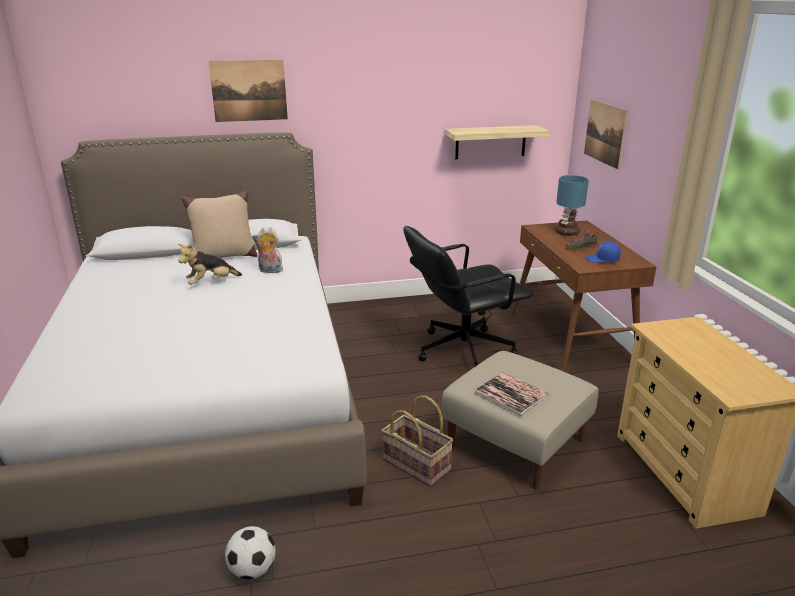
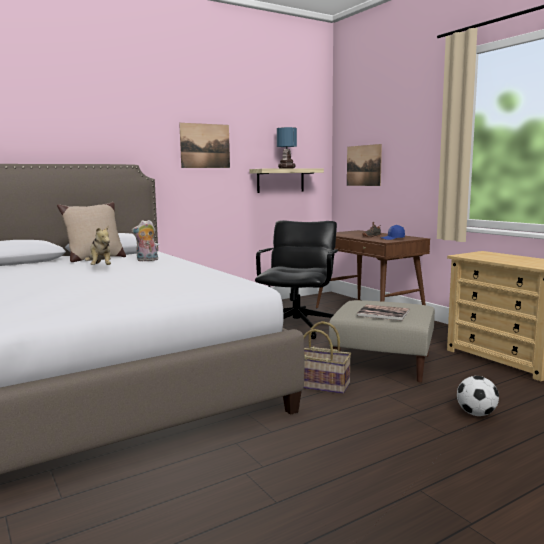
camera: 20 degrees left, 15 degrees down
plush toy [178,244,242,285] -> plush toy turned 60 degrees counterclockwise [85,225,111,265]
picture [209,60,288,122] -> picture moved to [179,123,230,168]
football [225,526,276,580] -> football moved to [457,376,499,416]
black office chair [404,226,533,368] -> black office chair turned 150 degrees clockwise [255,220,338,339]
table lamp [555,175,589,236] -> table lamp moved to [277,127,297,169]

